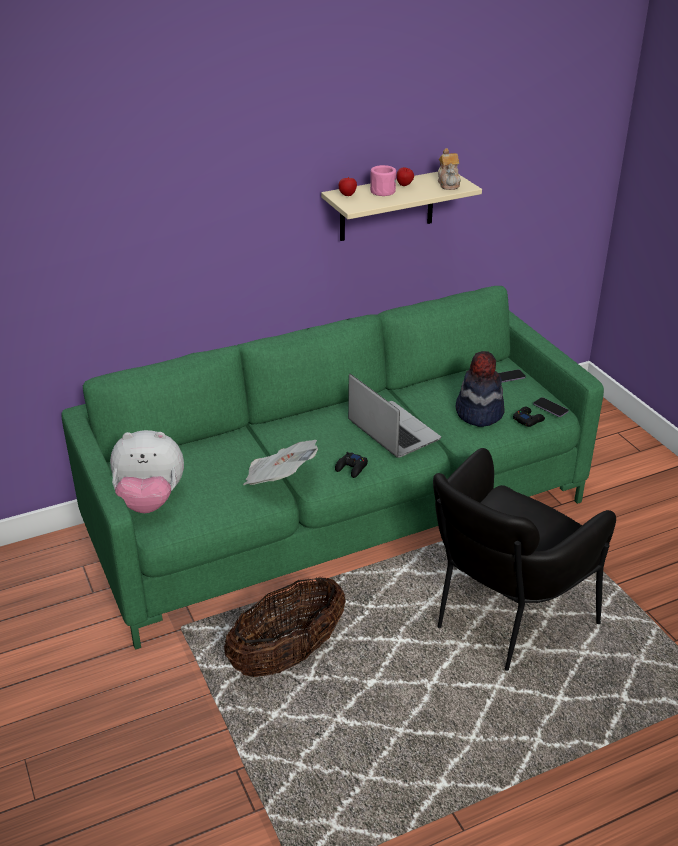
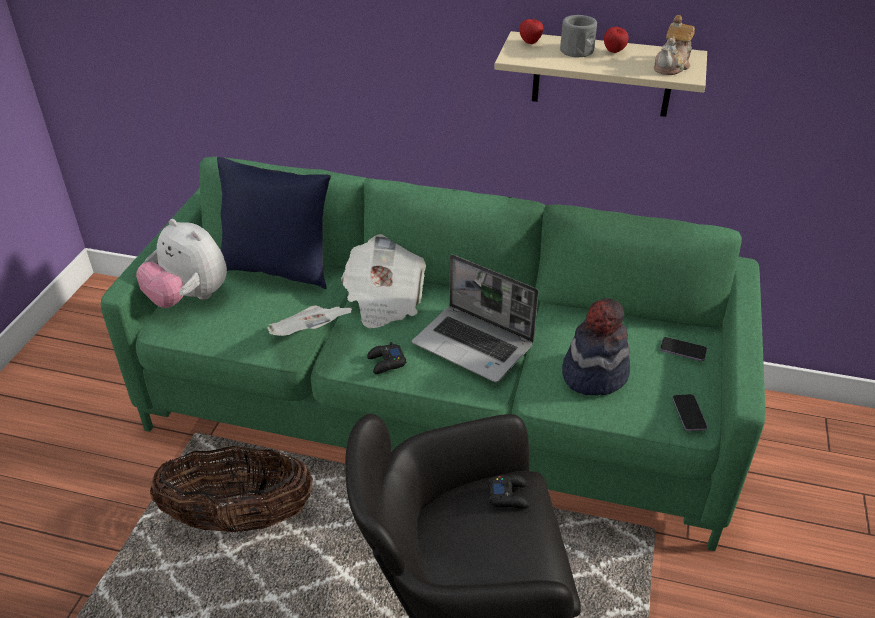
camera: 40 degrees right, 5 degrees up
laptop [348,374,441,458] -> laptop turned 120 degrees clockwise [412,254,539,382]
pink mug [370,165,396,196] -> grey mug [560,15,597,57]
black game controller [513,407,545,427] -> black game controller moved to [488,474,530,509]
none -> blue pillow [217,157,331,289]
none -> newspaper [341,234,426,328]

